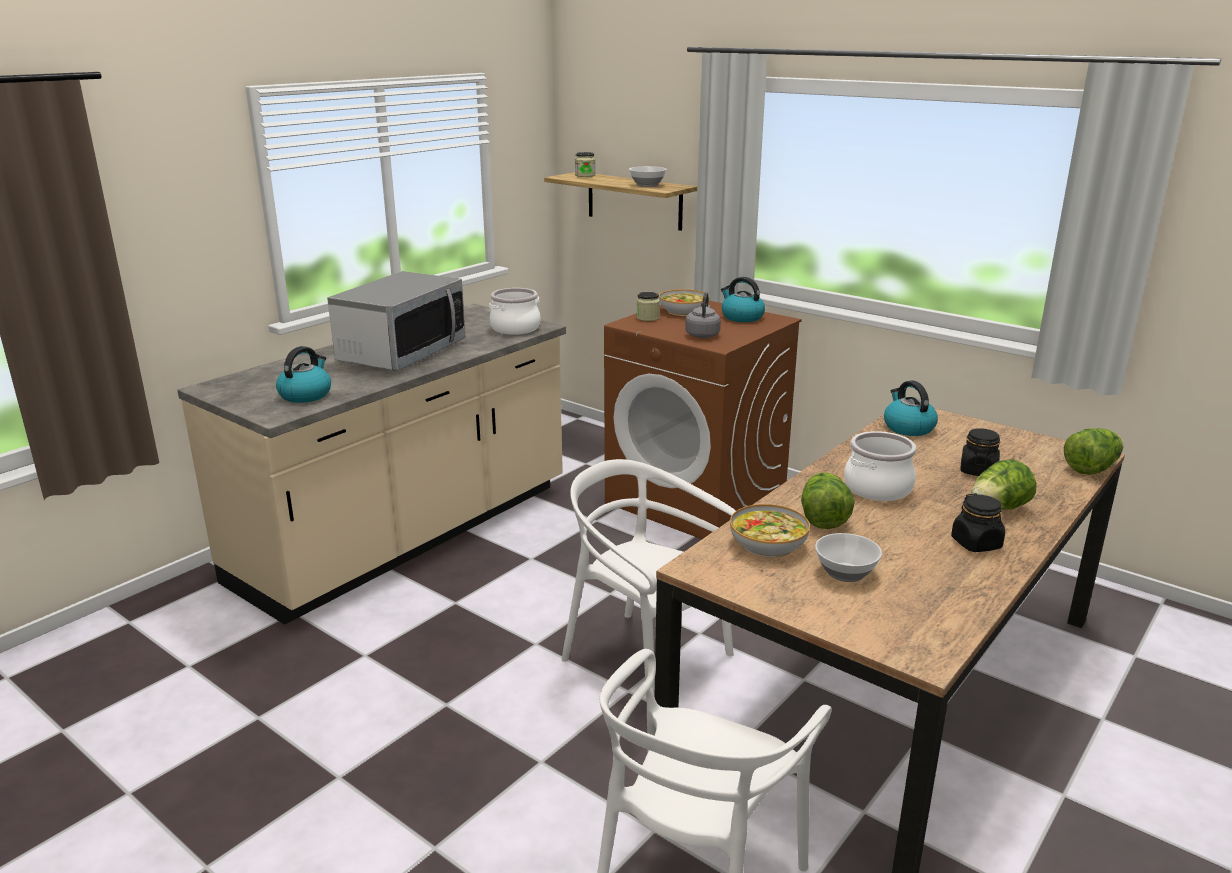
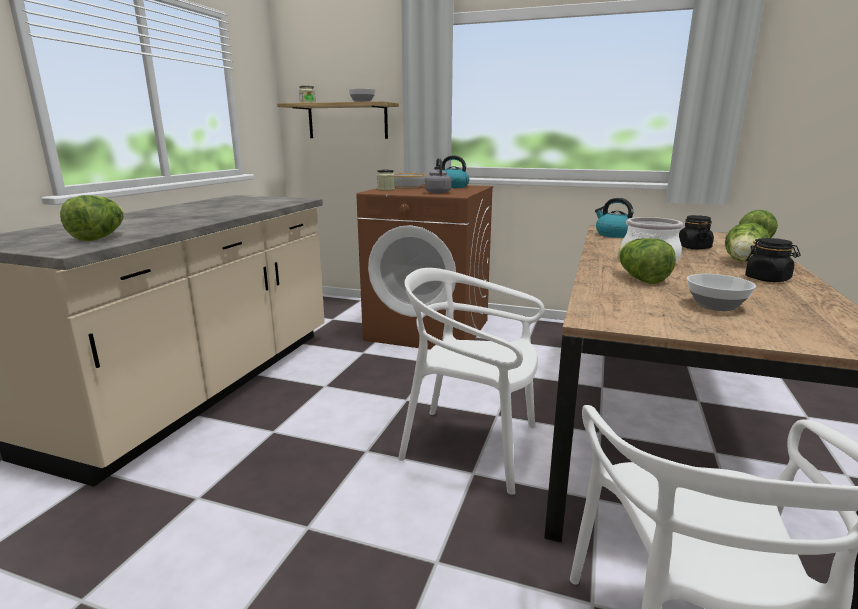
camera: 20 degrees left, 5 degrees down
kettle [276,346,331,403] -> lettuce [60,195,124,241]
microwave [327,271,466,371] -> none
cooking pot [489,288,541,335] -> none
bowl [730,504,810,558] -> none

